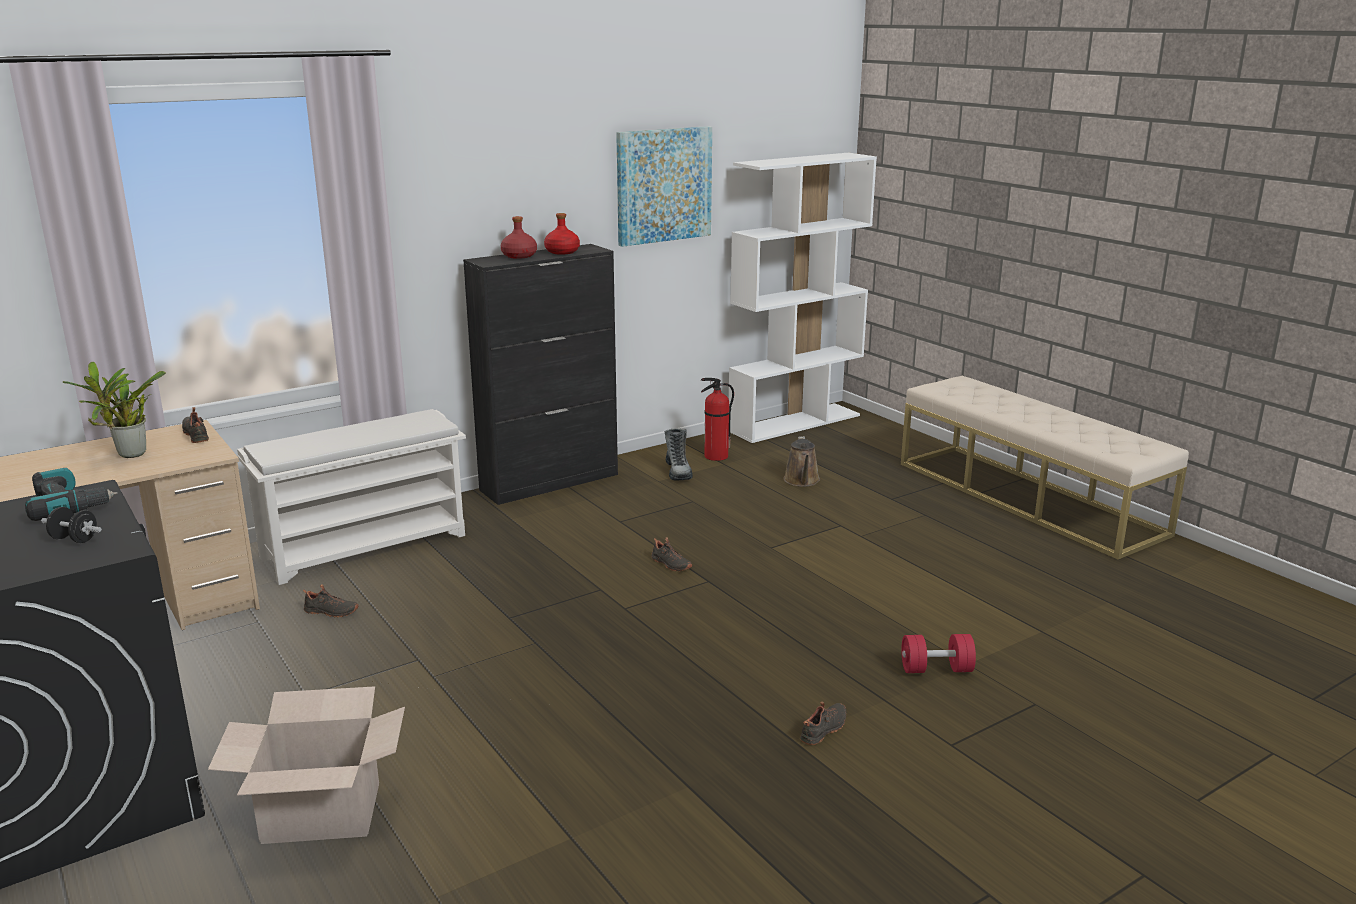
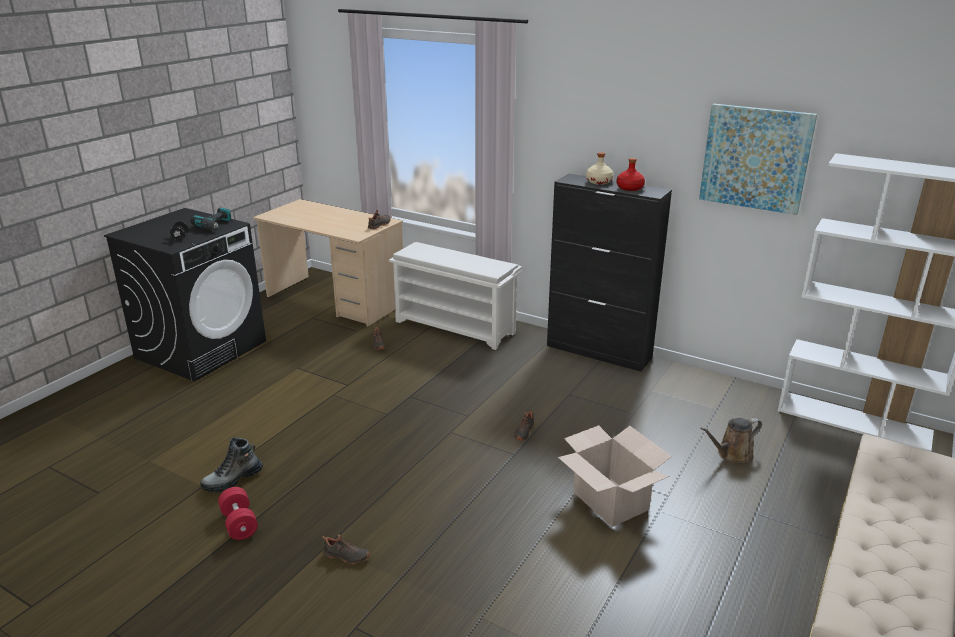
camera: 65 degrees right, 5 degrees up
potted plant [63,361,166,458] -> none
cardboard box [208,686,405,844] -> cardboard box moved to [558,425,672,527]
red bottle [501,216,537,259] -> beige bottle [586,152,614,185]
boot [665,428,693,481] -> boot moved to [200,437,263,492]
fire extinguisher [701,378,734,461] -> none
red dumbbell [901,634,976,673] -> red dumbbell moved to [218,487,258,540]

